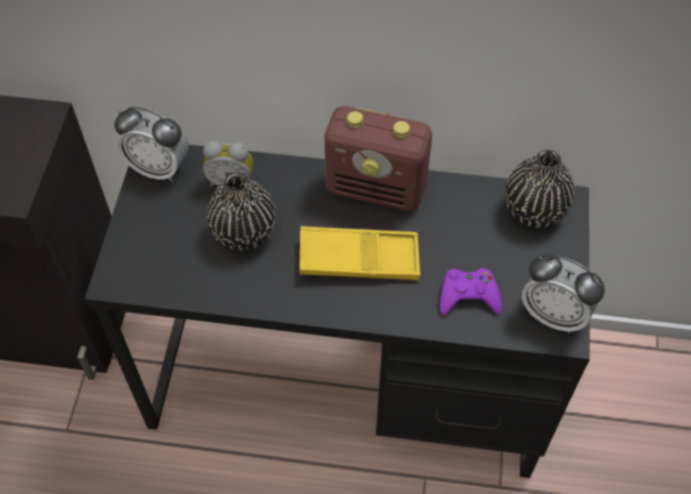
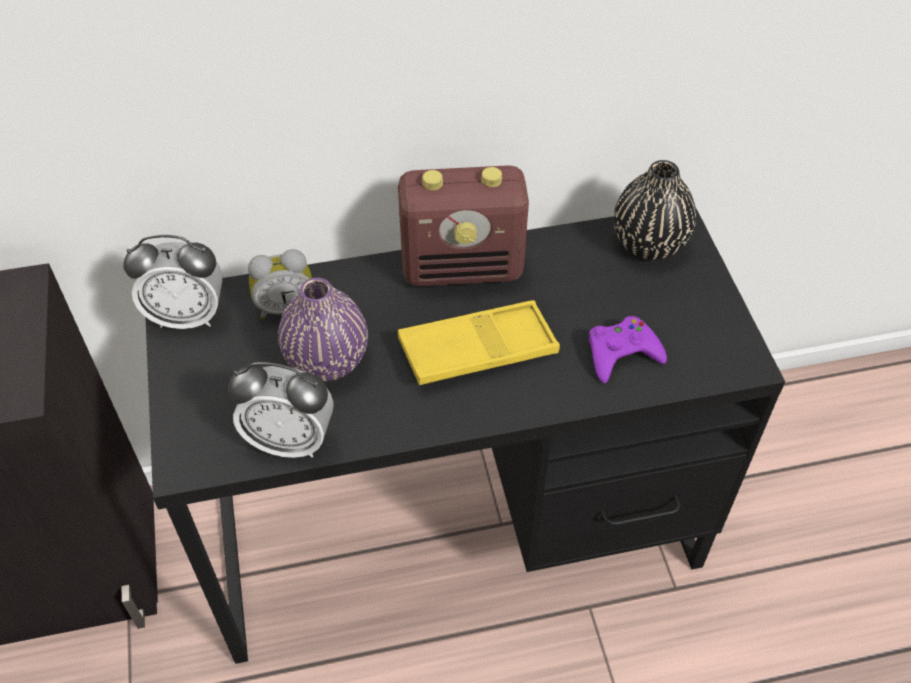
camera: 20 degrees left, 5 degrees down
black vase [207,173,276,251] -> purple vase [278,278,368,381]
alarm clock [522,254,605,333] -> alarm clock moved to [228,362,334,458]

